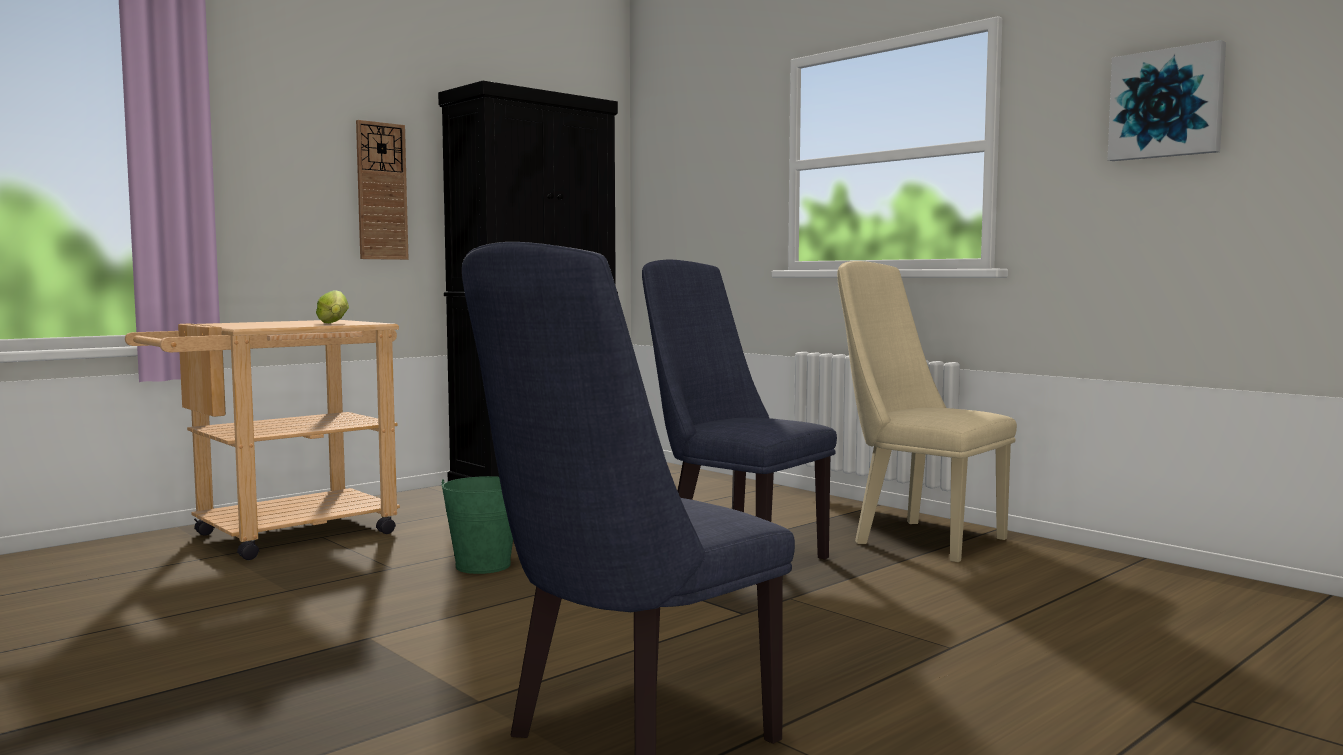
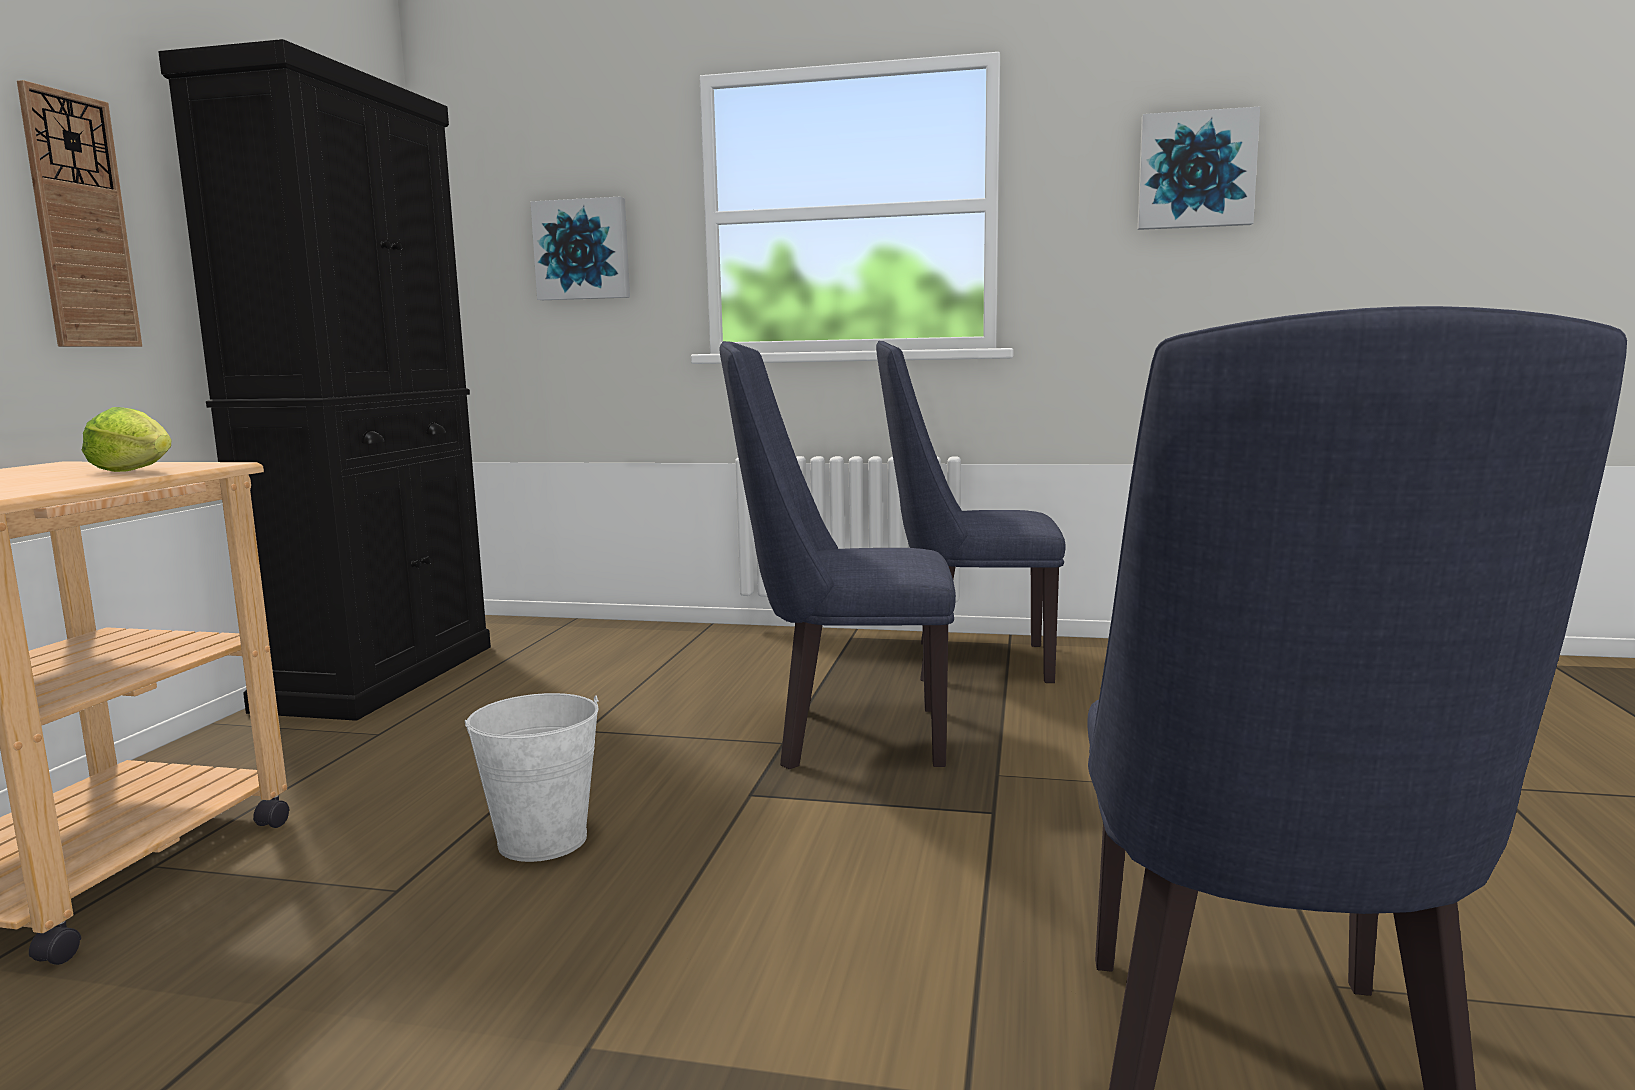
camera: 35 degrees left, 5 degrees up
green bucket [441,476,513,574] -> white bucket [465,693,599,862]
beige chair [837,261,1017,562] -> blue chair [876,341,1066,683]
none -> picture [530,197,630,300]

